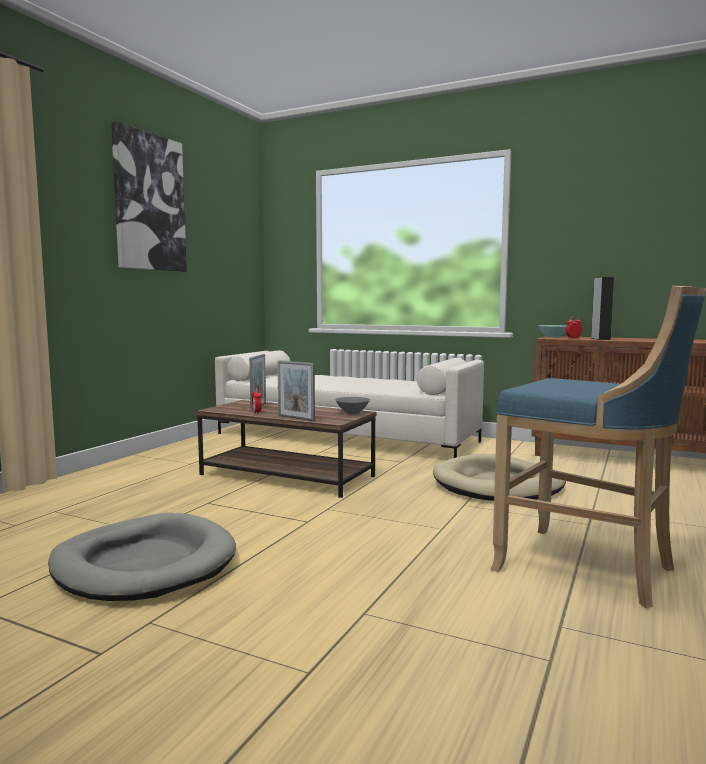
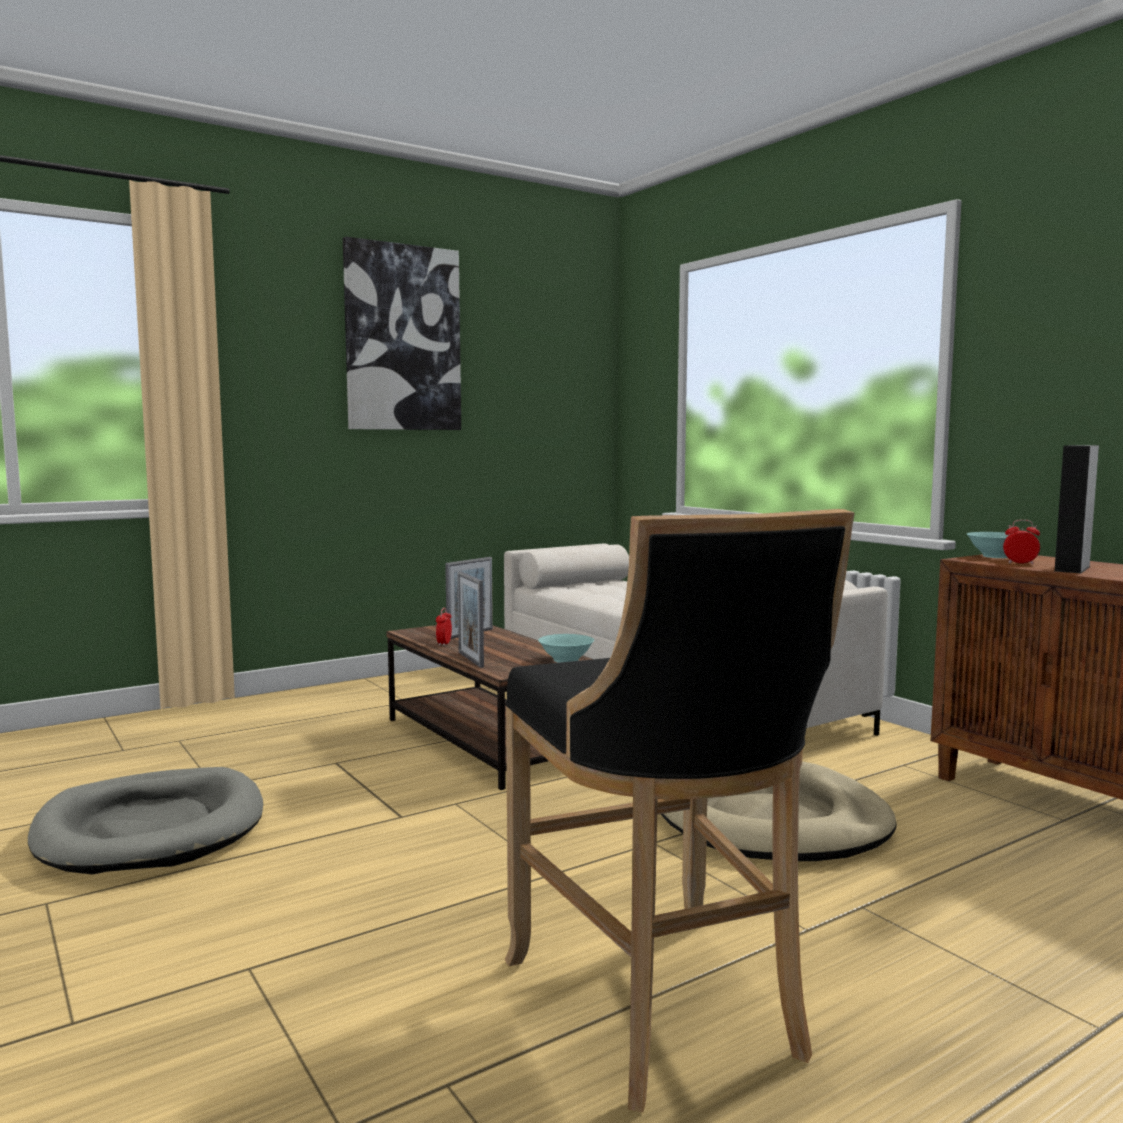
camera: 30 degrees right, 0 degrees up
grey bowl [335,397,370,414] -> turquoise bowl [538,634,594,663]
blue stool [490,286,706,608] -> black stool [505,509,855,1112]

